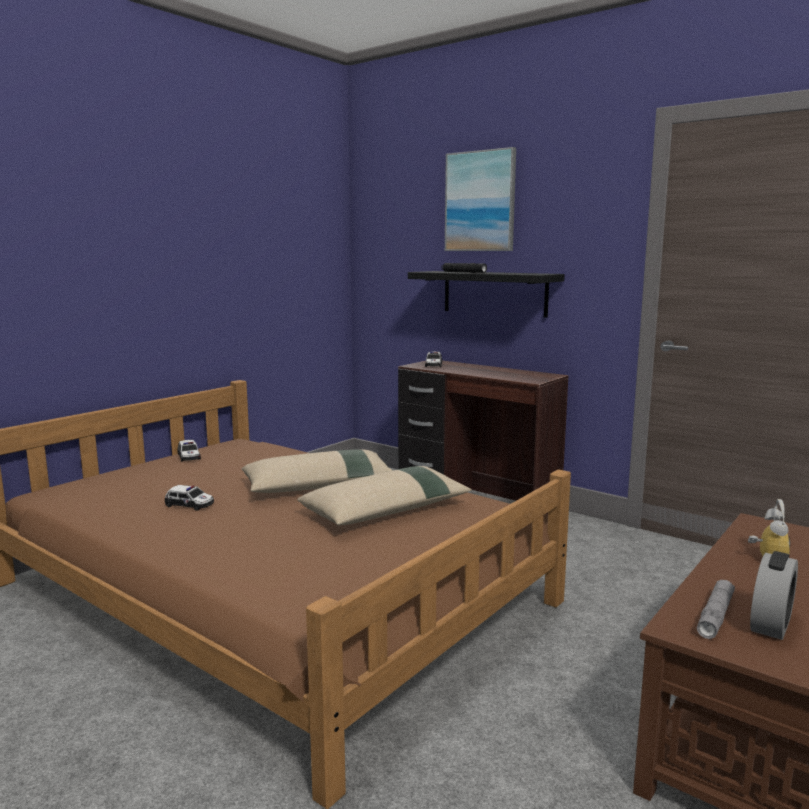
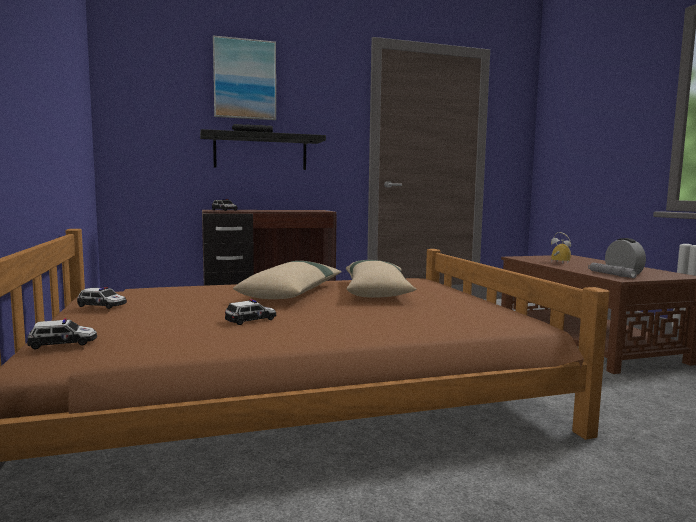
camera: 55 degrees left, 5 degrees down
none -> toy car [27,318,97,349]

